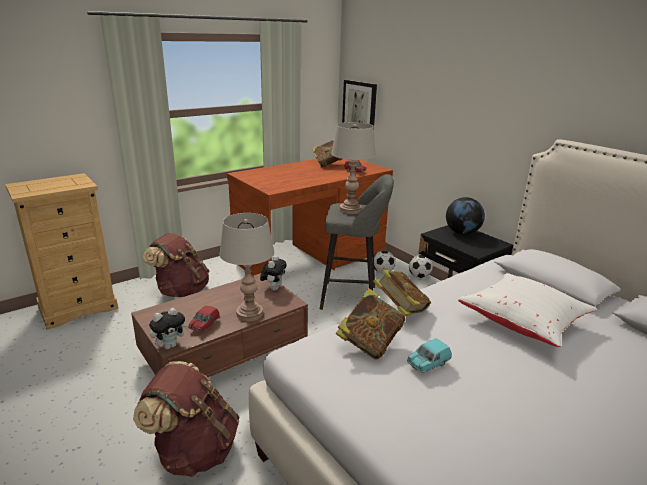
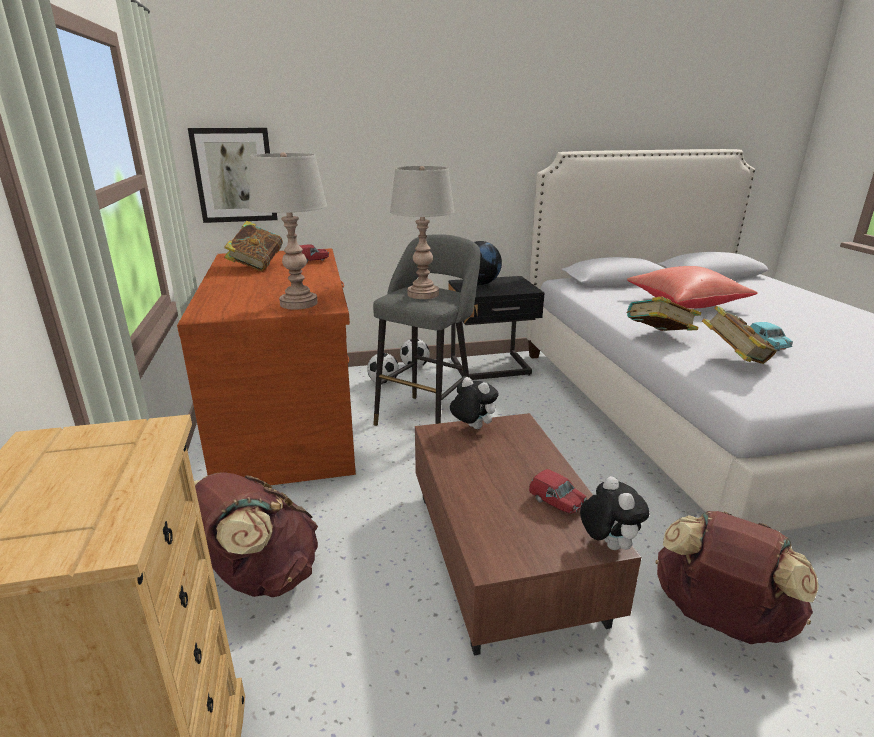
camera: 65 degrees left, 0 degrees up
grey table lamp [219,213,274,321] -> grey table lamp moved to [249,152,327,310]
white pillow [458,273,598,347] -> red pillow [627,266,758,309]

